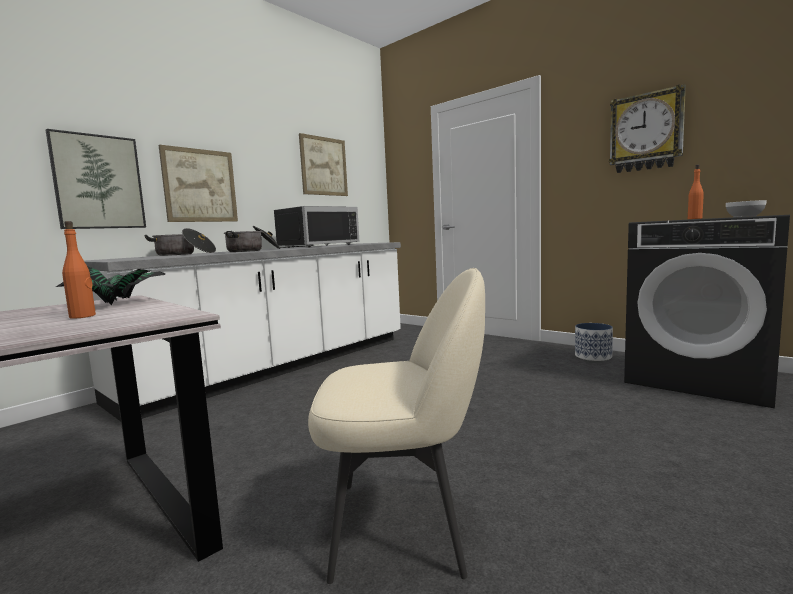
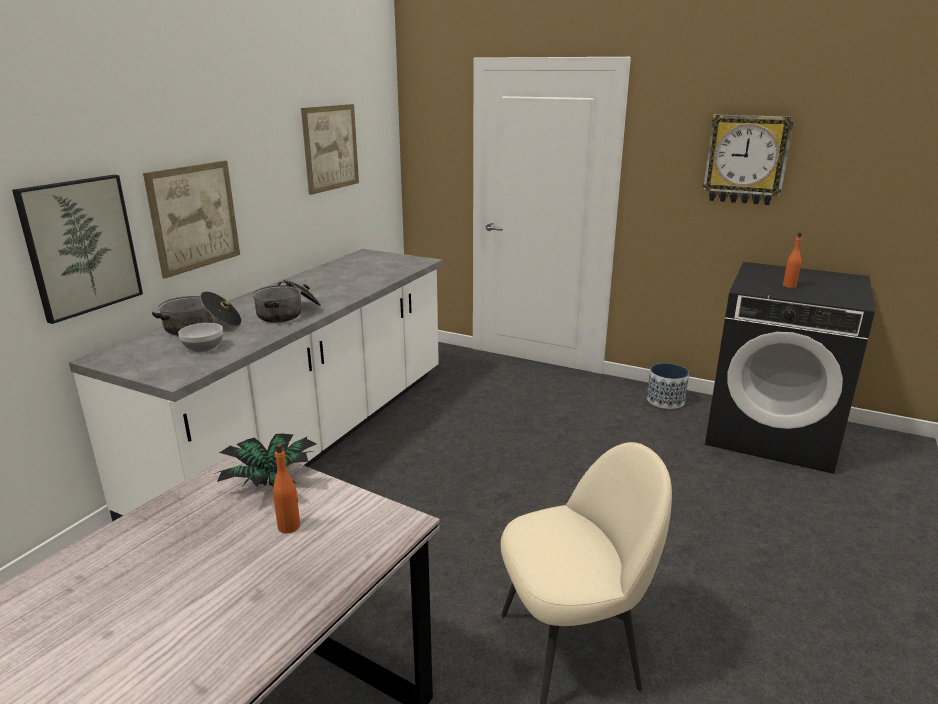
camera: 15 degrees left, 15 degrees up
black microwave [274,206,360,248] -> none
bowl [726,200,767,217] -> bowl moved to [178,323,223,352]

